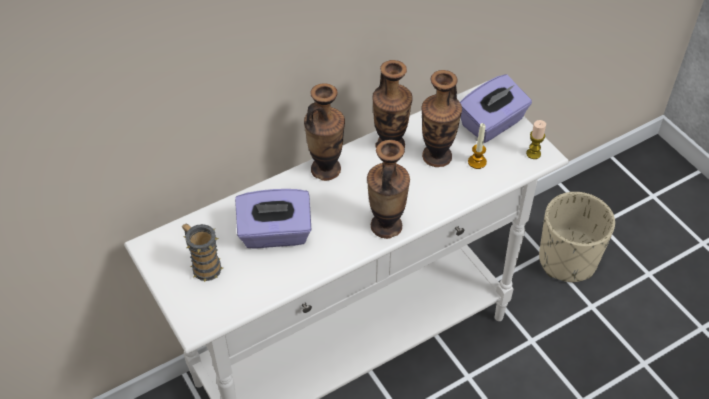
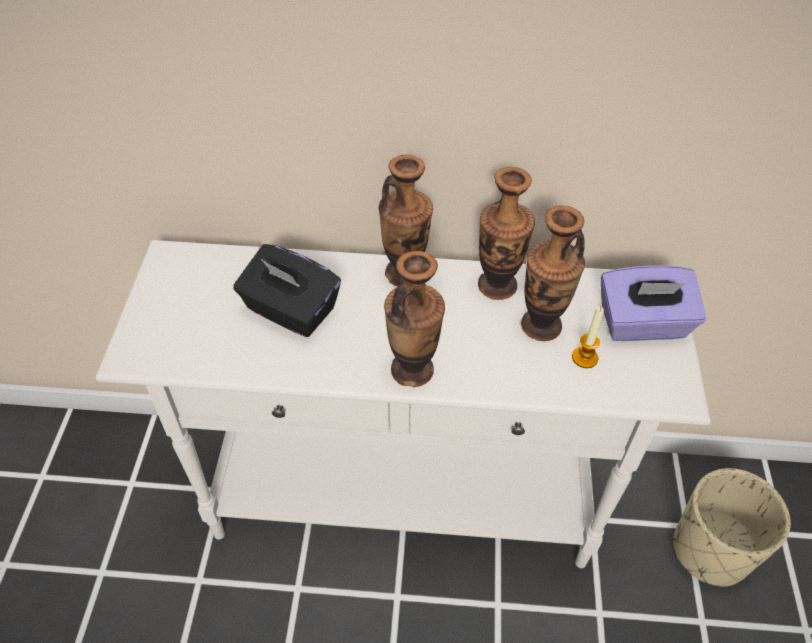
camera: 35 degrees right, 0 degrees up
mug [182,224,223,282] -> none
purple tissue box [235,189,311,248] -> black tissue box [234,244,341,337]
candle [526,120,546,159] -> none

